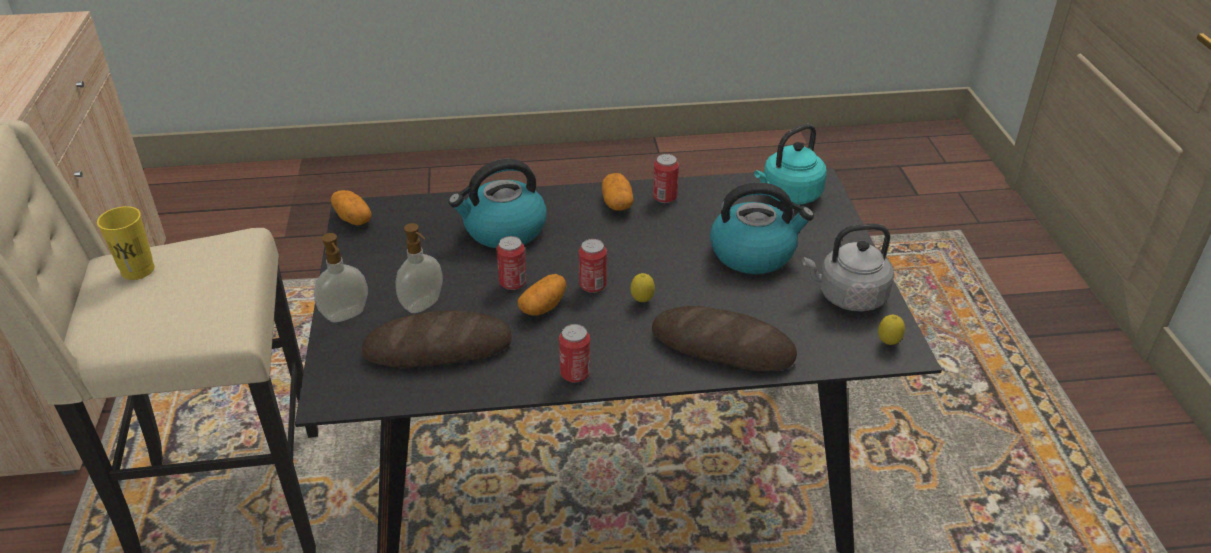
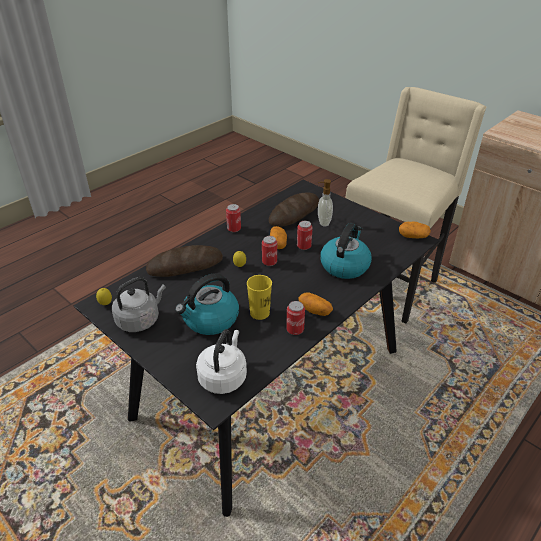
camera: 140 degrees right, 0 degrees up
yellow cup [97,206,155,280] -> yellow cup moved to [247,275,272,320]
soap dispenser [314,233,368,322] -> none
turquoise kettle [754,124,827,205] -> white kettle [196,329,247,394]

